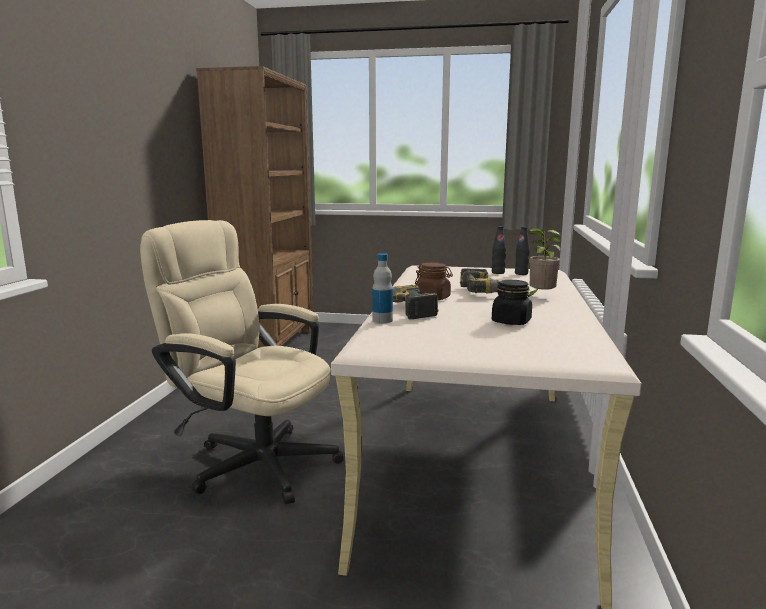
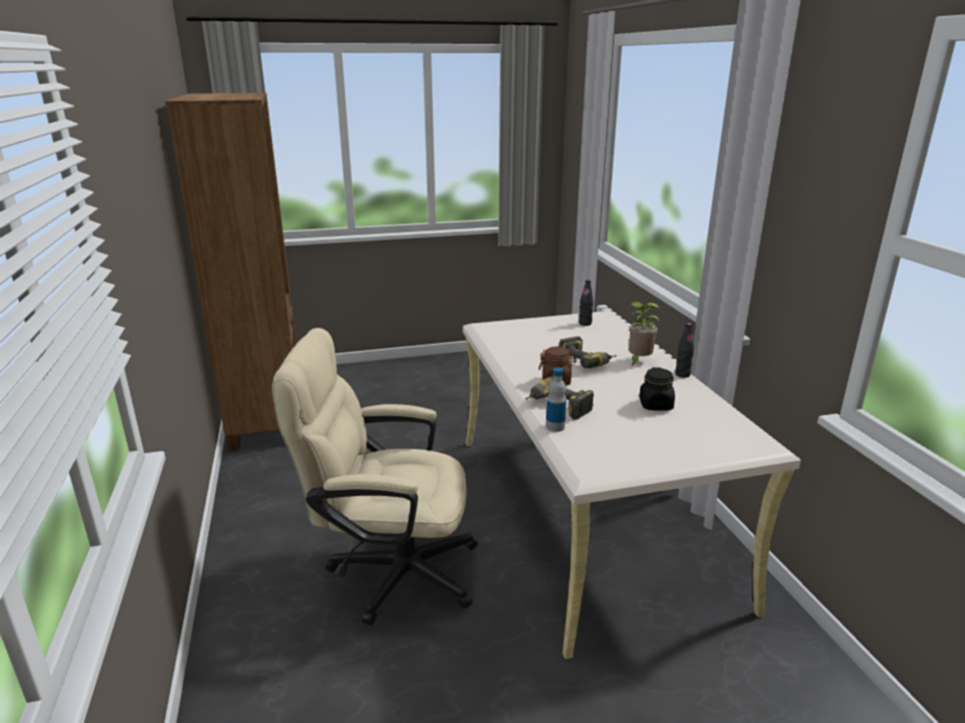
camera: 25 degrees left, 10 degrees up
black bottle [492,226,506,274] -> black bottle moved to [675,323,694,378]

